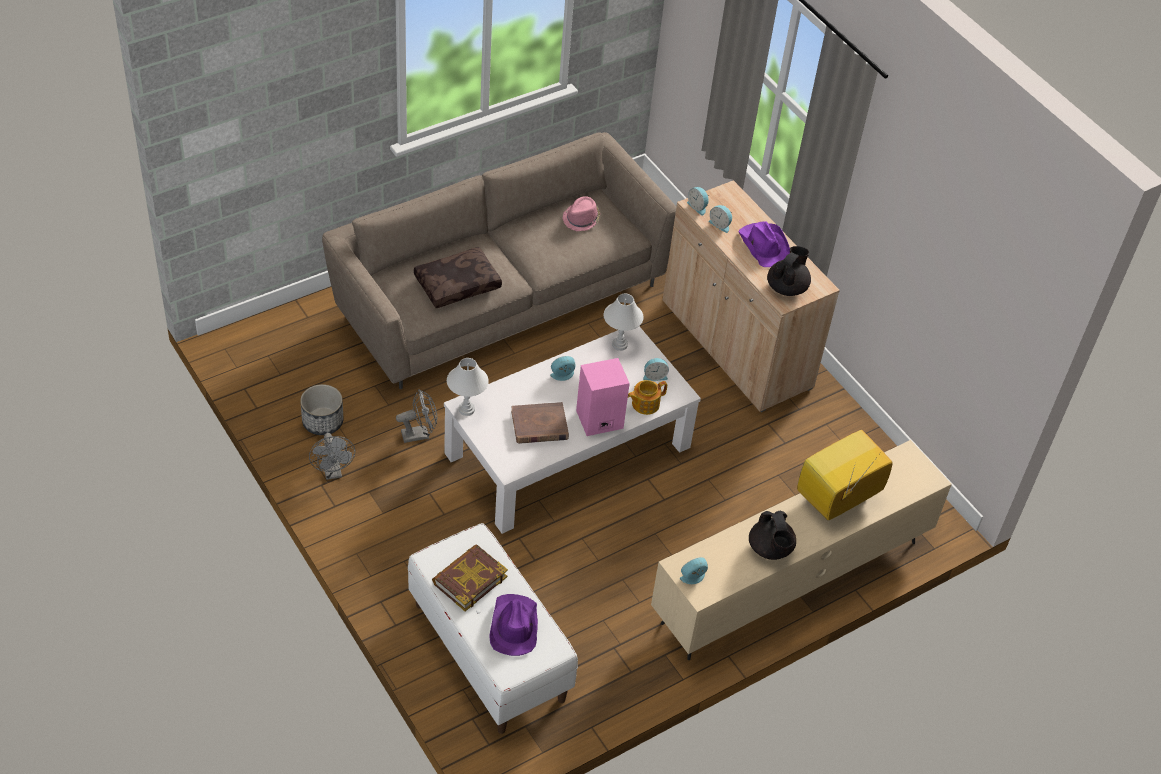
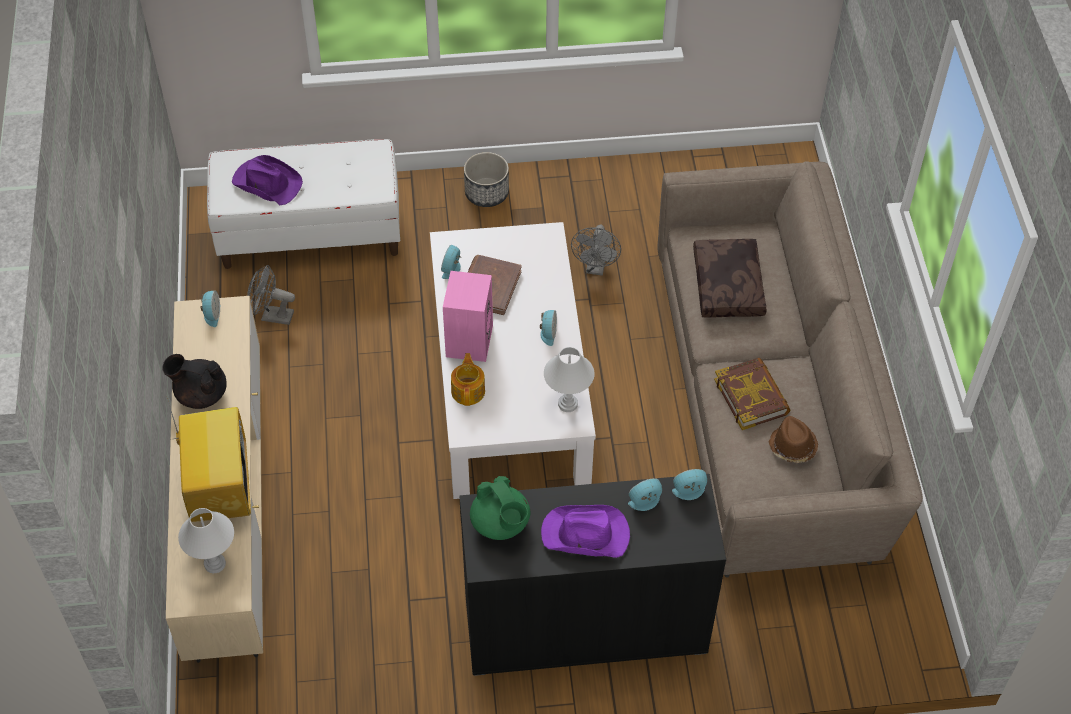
camera: 120 degrees right, 5 degrees up
planter [300,384,343,435] -> planter moved to [464,152,509,207]
grey fan [309,433,355,480] -> grey fan moved to [247,265,295,325]
book [432,544,508,611] -> book moved to [714,358,791,430]
white table lamp [447,358,489,416] -> white table lamp moved to [178,508,234,573]
pink hat [562,196,600,231] -> brown hat [769,416,818,463]
alarm clock [643,358,669,381] -> alarm clock moved to [441,245,461,279]
beige cabinet [663,180,840,412] -> black cabinet [459,474,726,676]
black teapot [767,246,811,296] -> green teapot [470,476,530,540]

